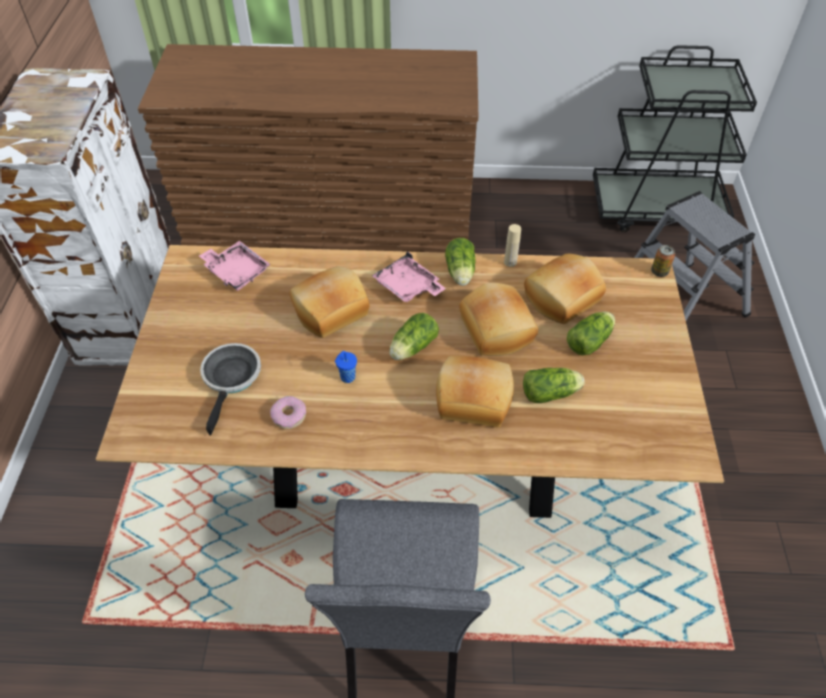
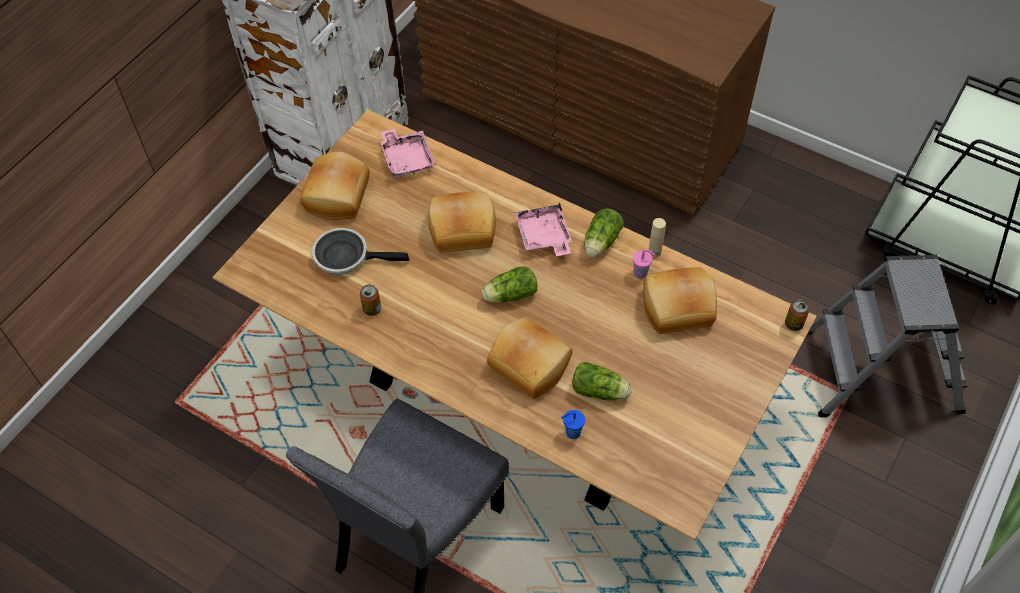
camera: 30 degrees right, 5 degrees up
frying pan [200,343,261,435] -> frying pan turned 120 degrees counterclockwise [312,228,409,274]
donut [270,396,306,429] -> can [360,285,381,316]
blue cup [335,351,357,383] -> blue cup moved to [561,410,585,439]
bread [459,283,538,356] -> bread moved to [300,152,370,220]
lettuce [567,311,615,355] -> none
none -> pink cup [633,249,655,279]

